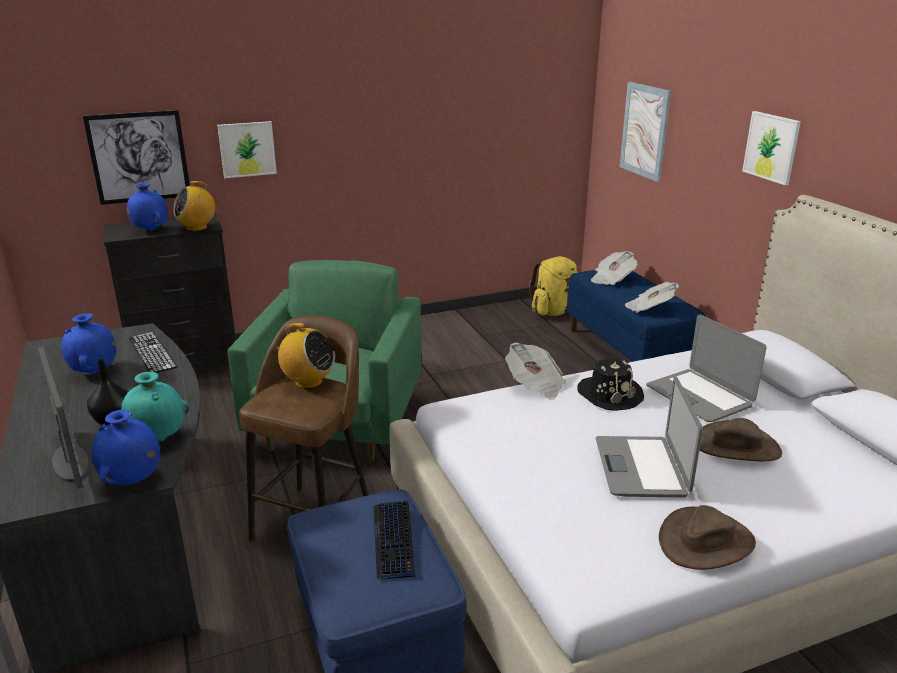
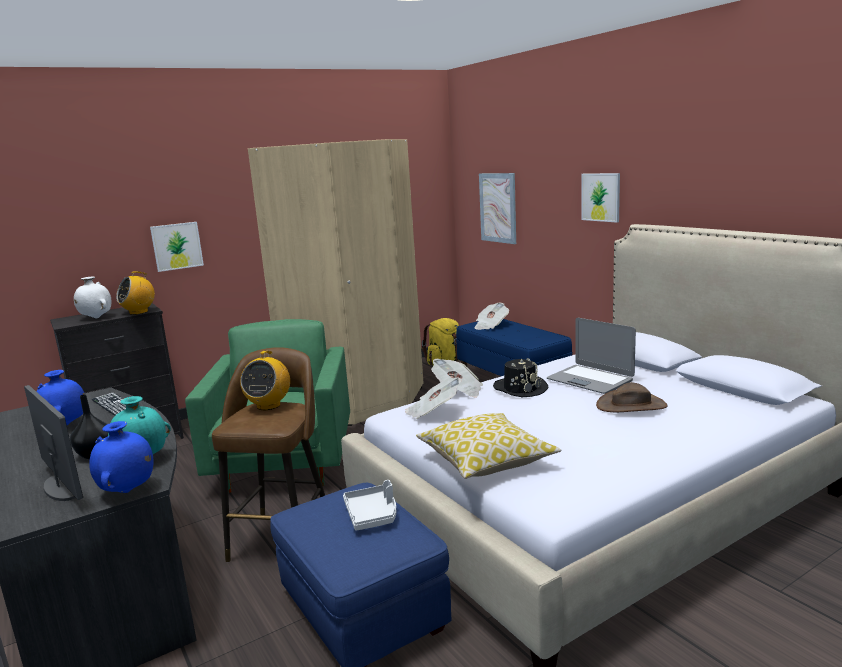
camera: 10 degrees left, 10 degrees down
picture [83,110,190,205] -> none
blue vase [127,183,168,231] -> white vase [74,277,111,319]
radio [272,323,335,389] -> radio turned 90 degrees clockwise [240,351,290,410]
keyboard [373,501,415,579] -> white tray [343,480,396,531]
laptop [596,376,703,497] -> none
newspaper [625,282,679,313] -> newspaper moved to [405,378,462,419]
brown hat [659,505,756,570] -> none
none -> beige wardrobe [248,139,423,426]
none -> pillow [416,413,561,479]

